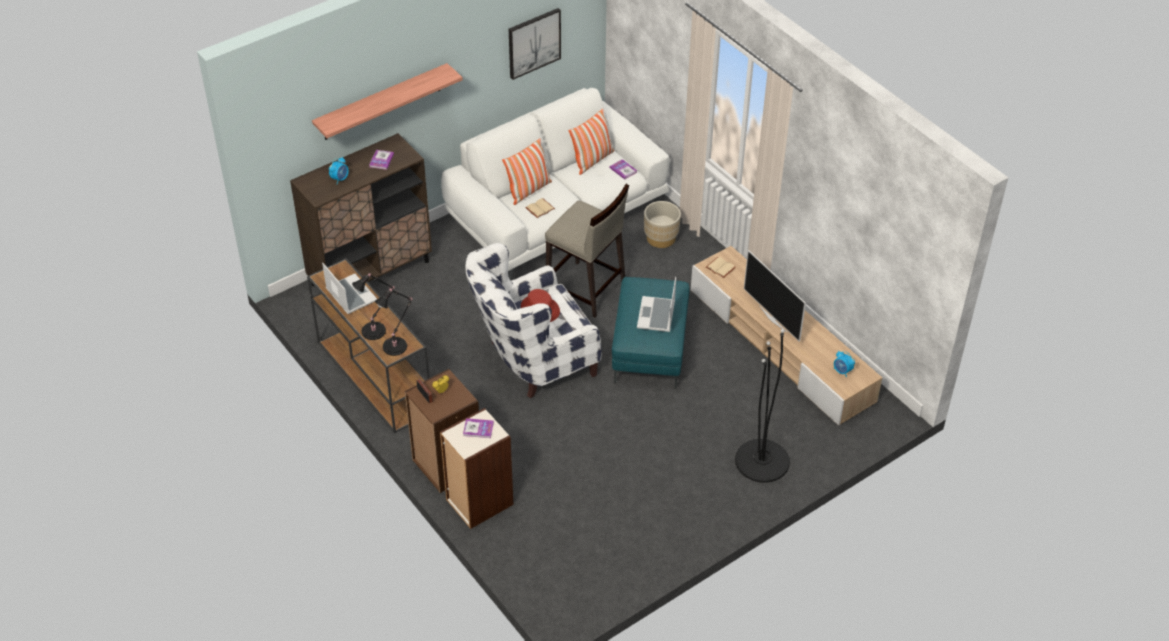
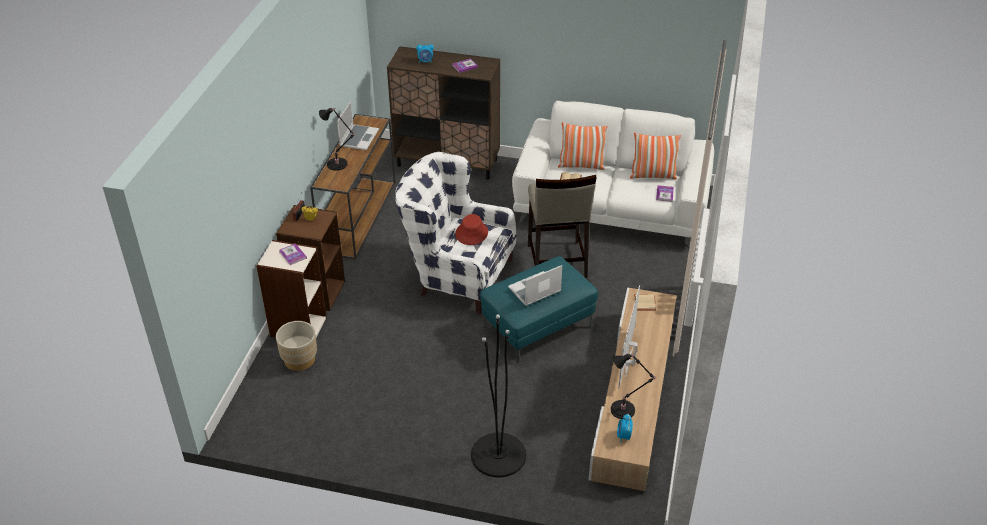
camera: 50 degrees right, 5 degrees down
shelf [312,63,463,140] -> none
black table lamp [375,288,412,356] -> black table lamp moved to [611,353,656,419]
picture [509,8,561,80] -> none
beige planter [644,201,681,248] -> beige planter moved to [276,321,317,371]

